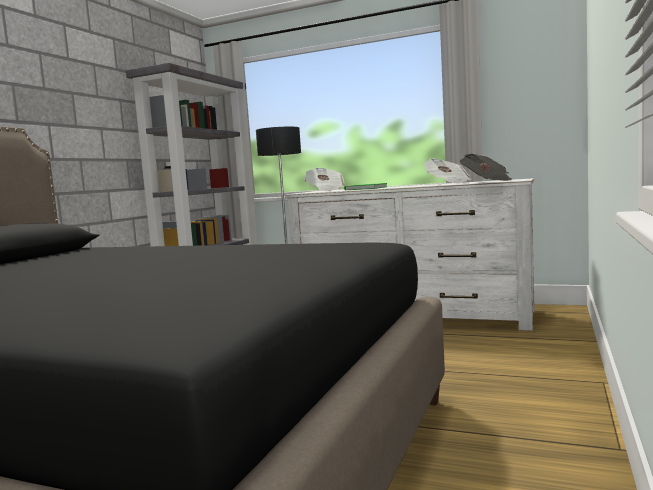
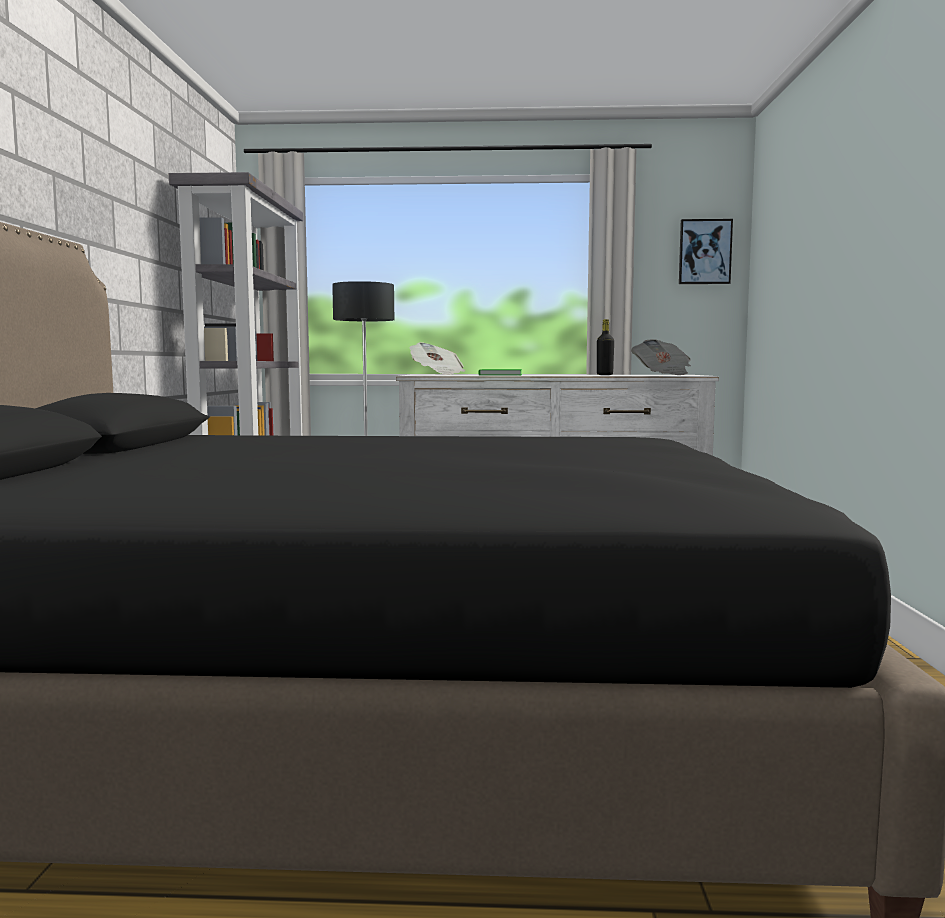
camera: 20 degrees left, 0 degrees up
newspaper [423,159,471,184] -> black bottle [597,319,614,375]
none -> picture [679,219,733,284]

